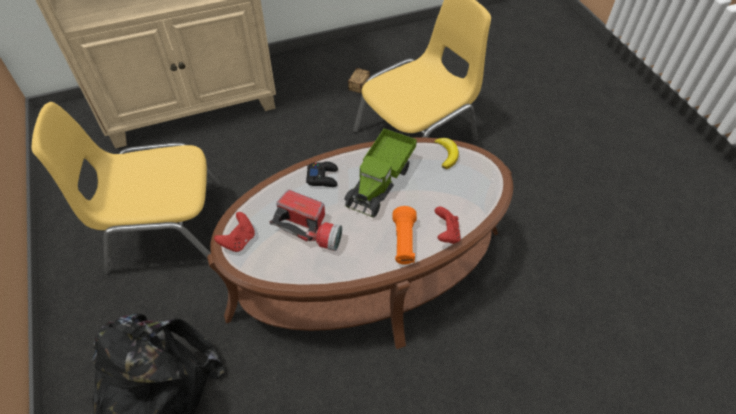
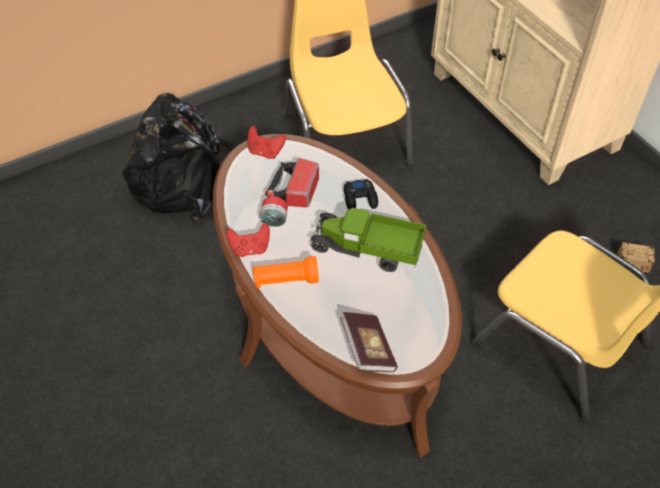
camera: 80 degrees right, 0 degrees up
banana [434,138,459,169] -> none
red game controller [435,207,461,244] -> red game controller moved to [226,223,270,257]
none -> book [340,312,398,372]

